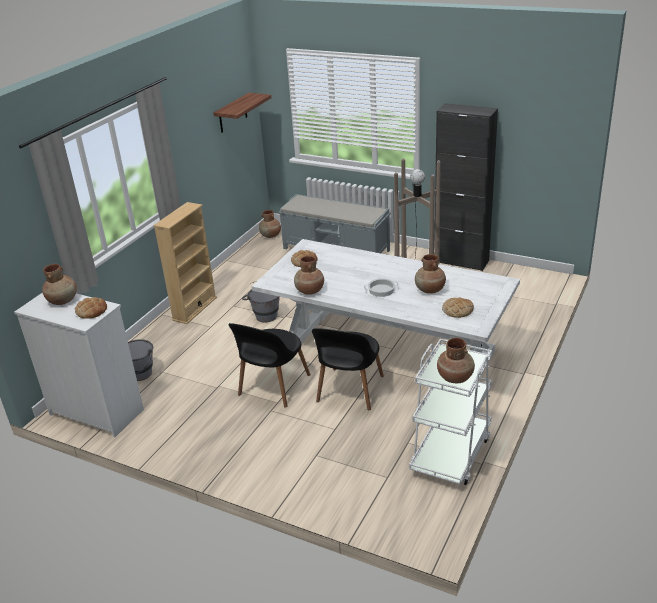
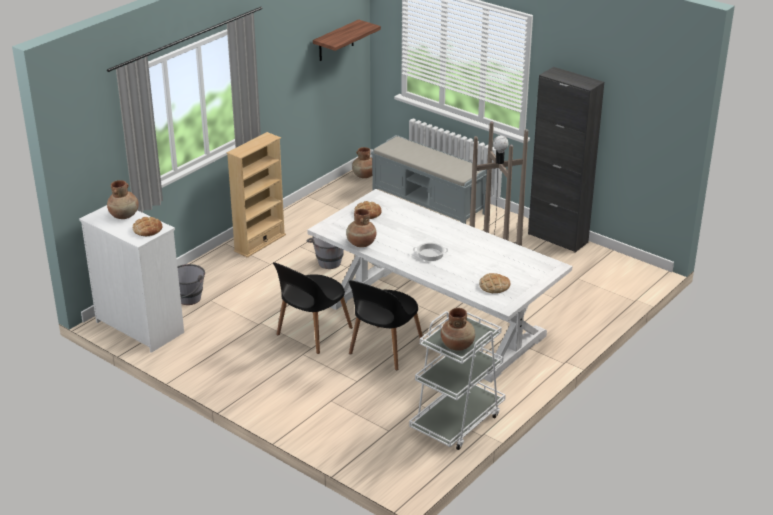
camera: 10 degrees right, 0 degrees up
brown vase [415,254,446,294] -> none

